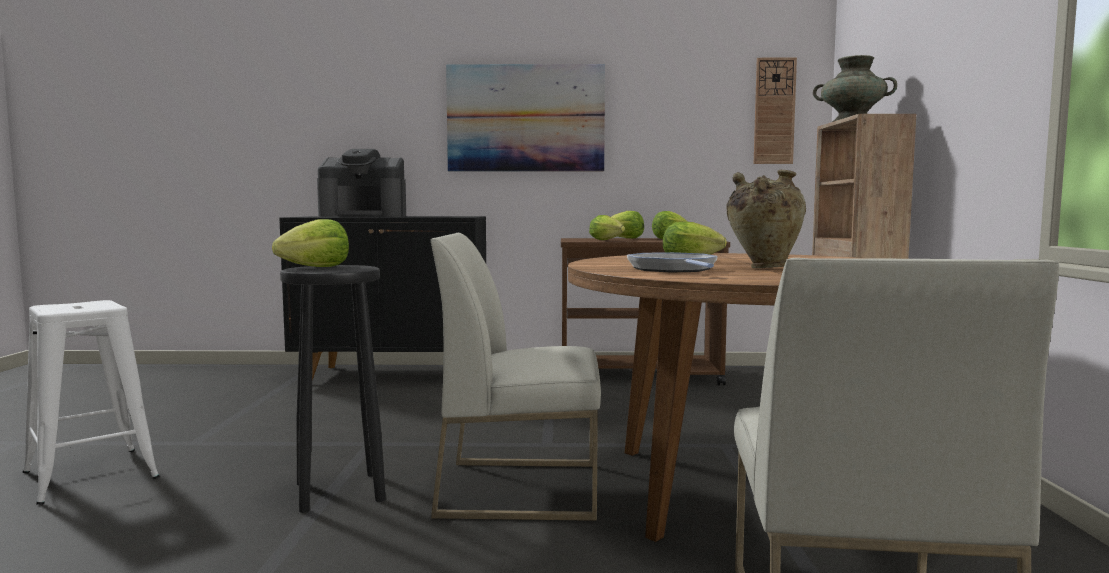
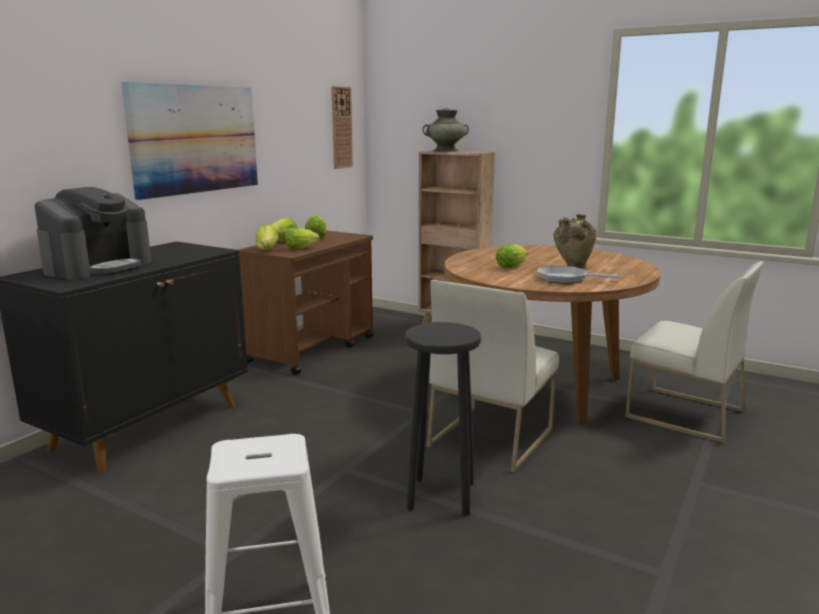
camera: 60 degrees left, 10 degrees up
lettuce [272,219,349,267] -> lettuce moved to [256,224,279,250]

